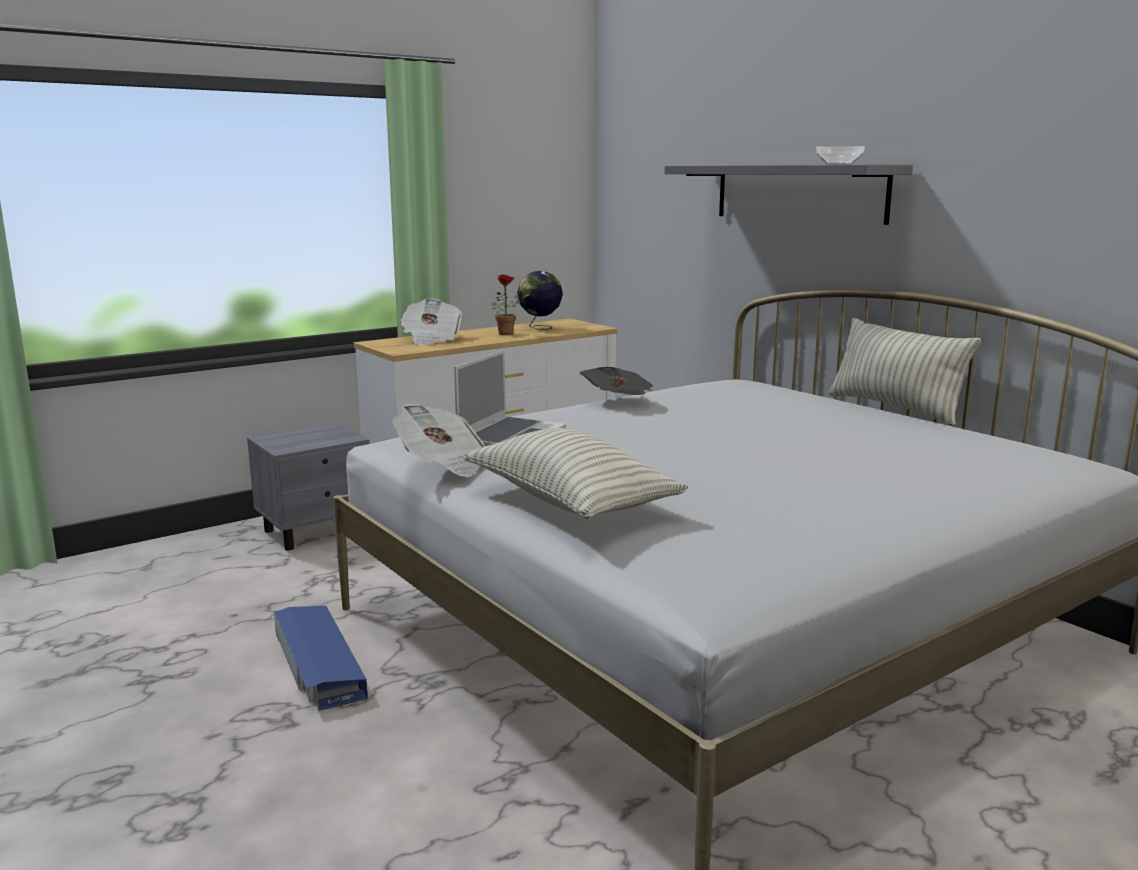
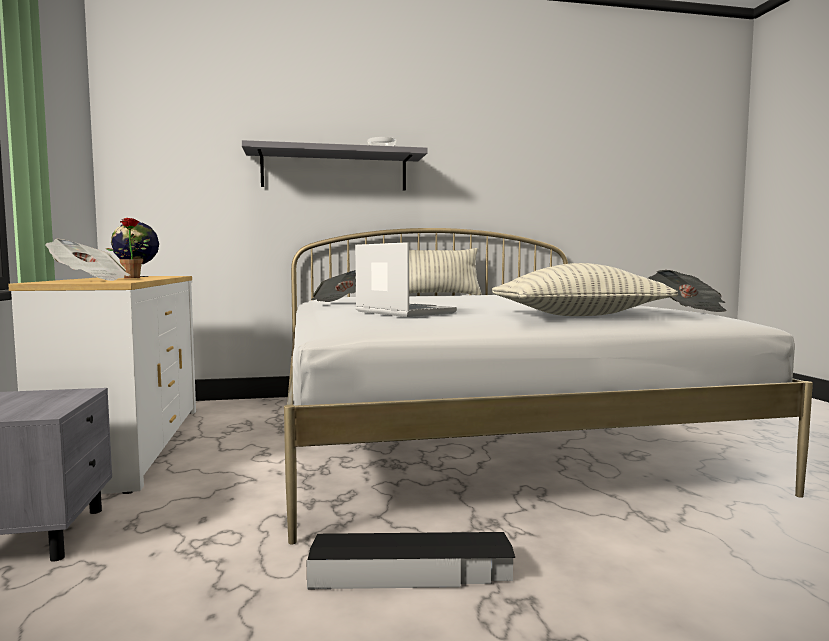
camera: 65 degrees left, 10 degrees down
blue storage box [274,606,369,711] -> black storage box [306,532,515,589]
newspaper [393,404,485,477] -> newspaper moved to [648,270,727,312]

